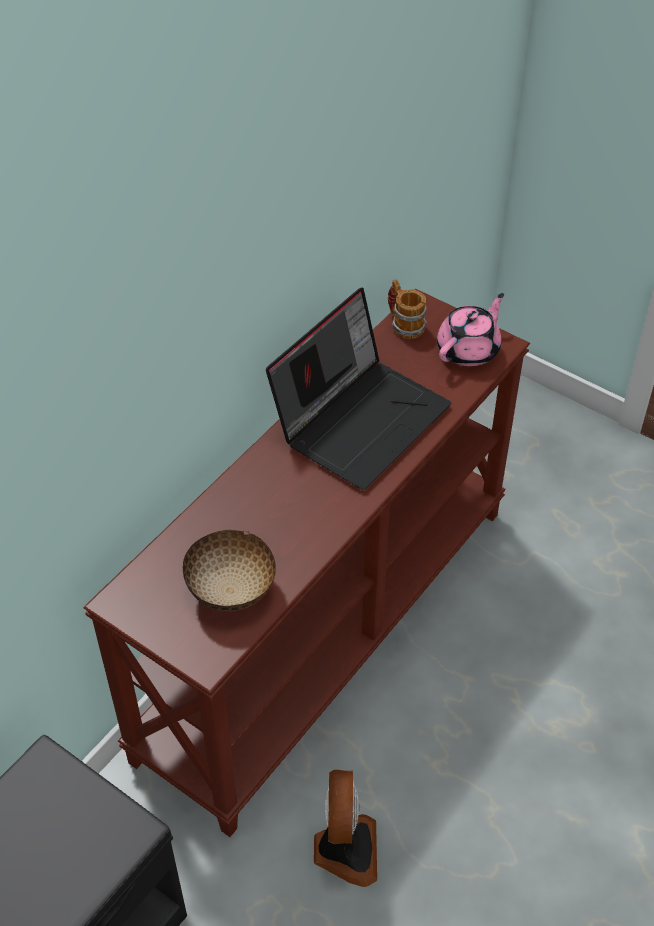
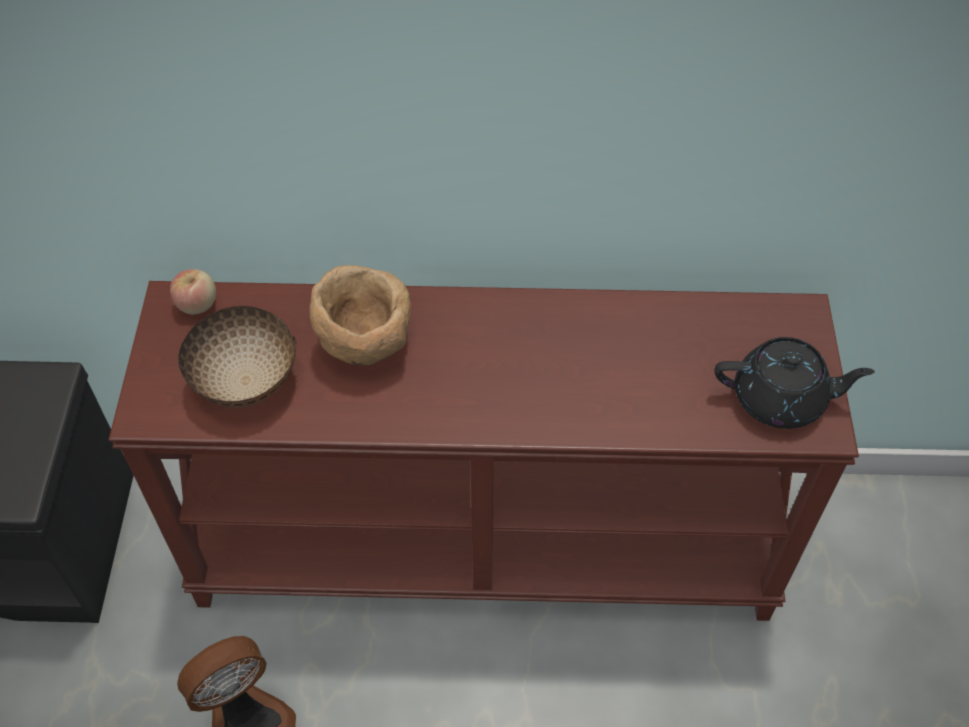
camera: 55 degrees right, 5 degrees up
laptop [266,287,451,490] -> none
mug [388,279,427,339] -> none
pink teapot [437,293,504,366] -> black teapot [715,337,875,429]
none -> apple [170,269,216,315]
none -> brown bowl [309,265,411,365]

